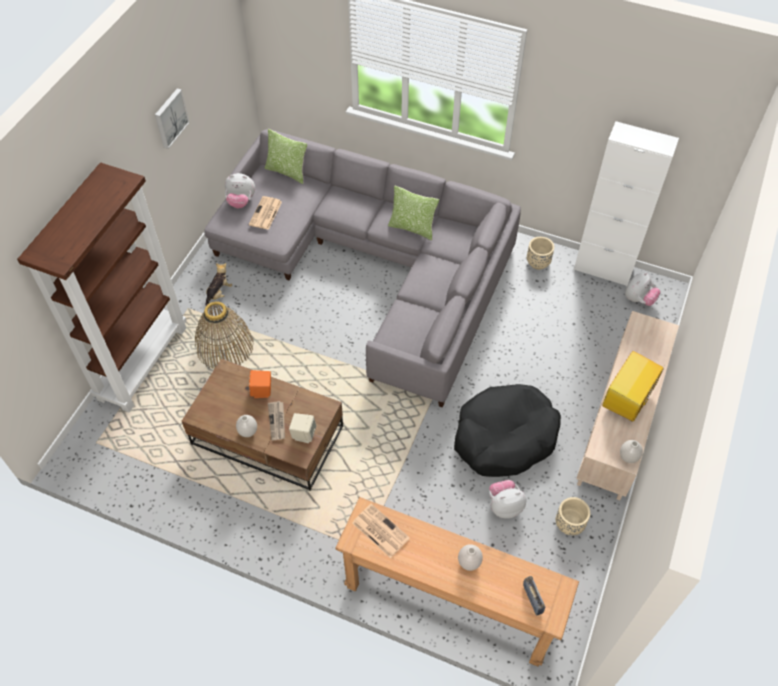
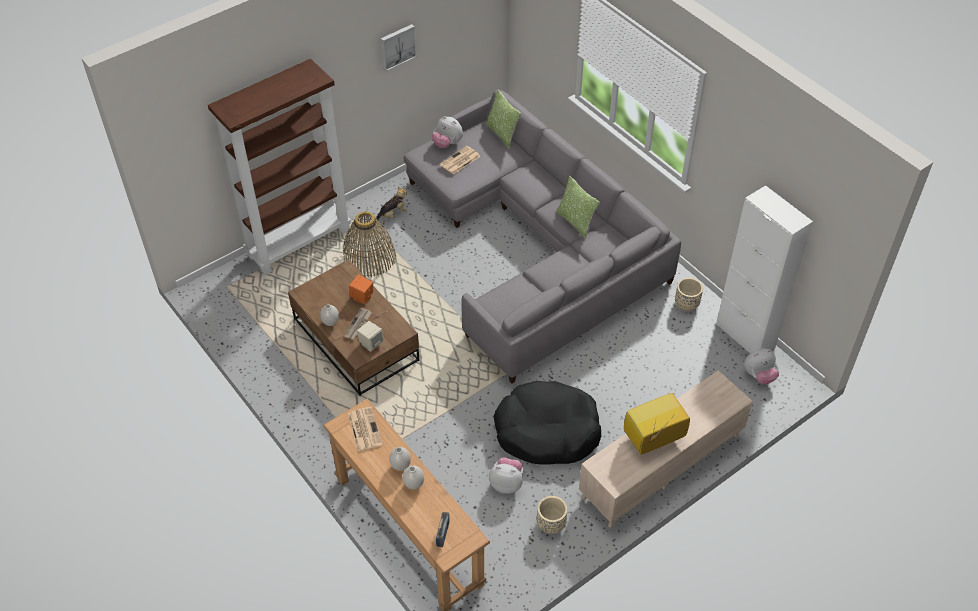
camera: 30 degrees right, 5 degrees down
white vase [620,440,643,463] -> white vase moved to [389,447,411,471]

